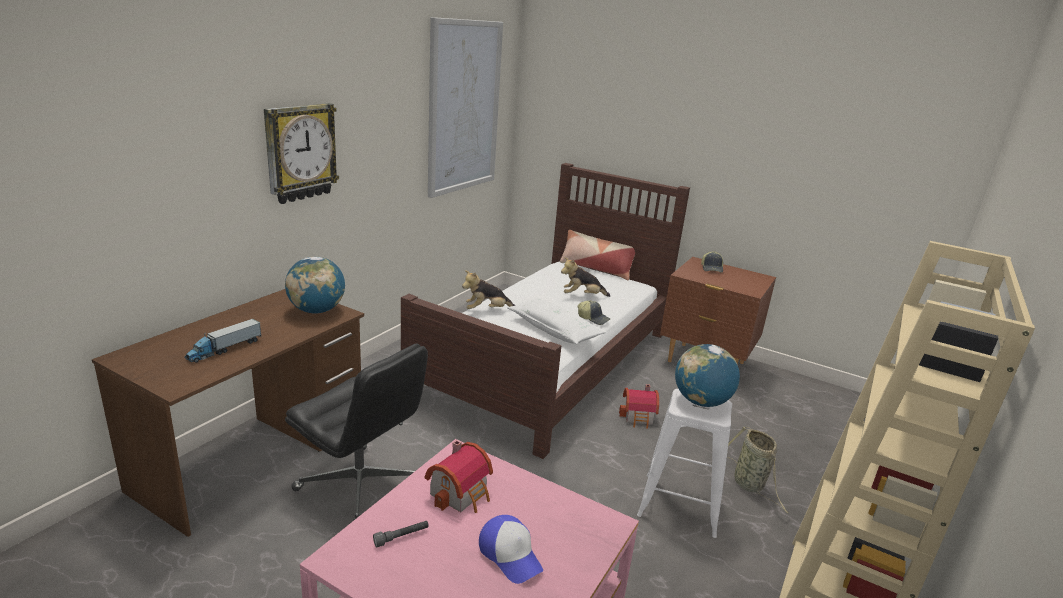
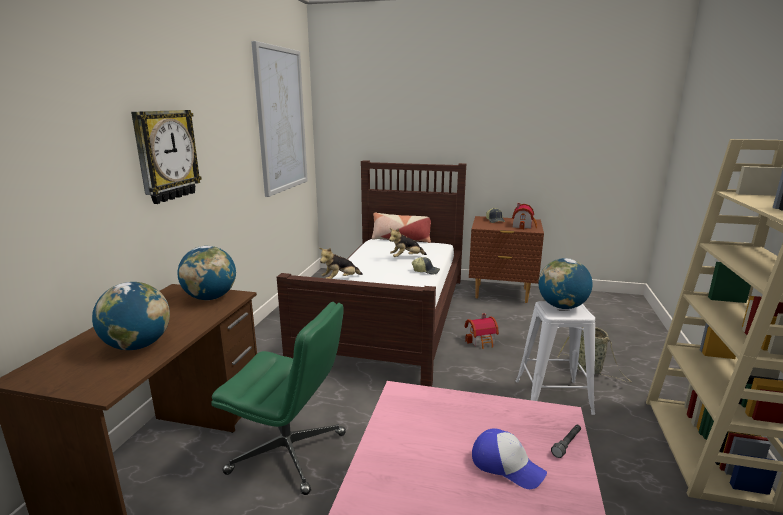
camera: 15 degrees left, 5 degrees down
toy truck [184,319,261,363] -> globe [92,282,170,350]
black office chair [285,343,428,522] -> green office chair [211,302,346,495]
grey flashlight [373,521,429,547] -> grey flashlight moved to [551,425,581,458]
toy house [425,440,493,513] -> toy house moved to [512,203,537,229]
white pillow [507,298,606,344] -> none

